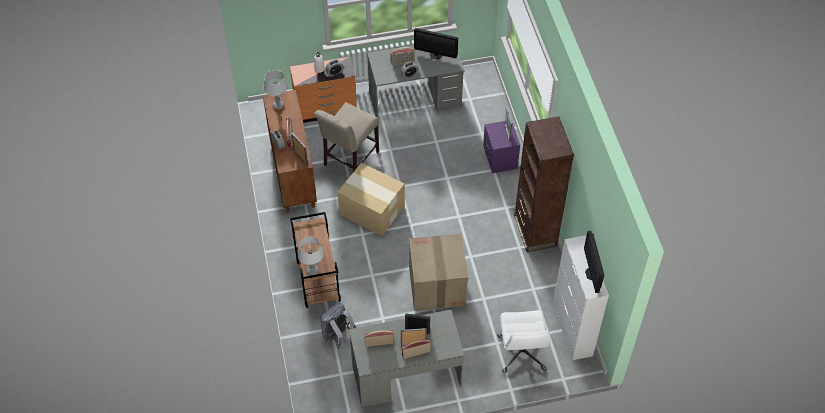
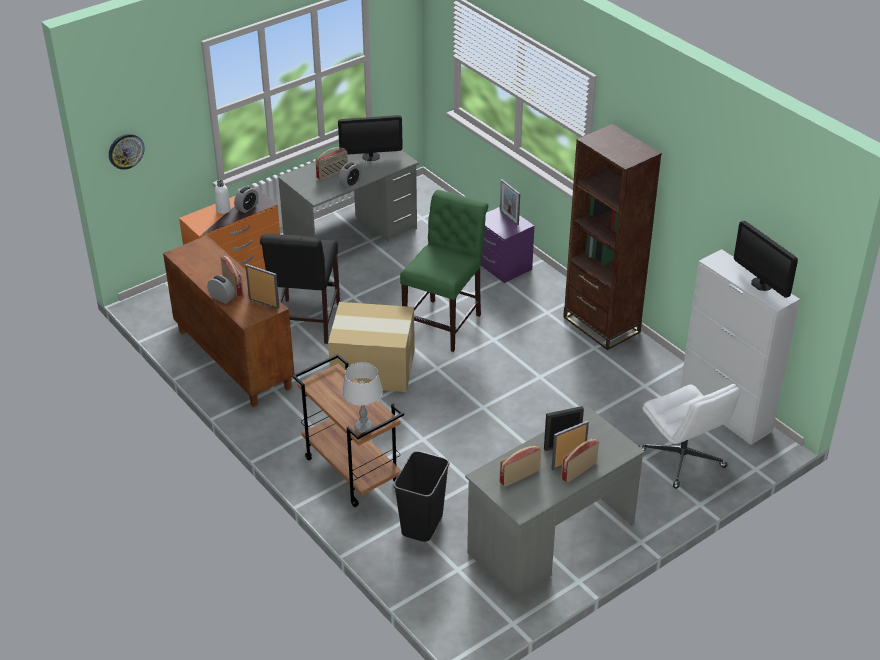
camera: 25 degrees left, 15 degrees down
grey table lamp [264,70,287,109] -> none
beige chair [314,102,379,172] -> black chair [260,234,340,344]
grey backpack [320,303,357,348] -> black trash can [393,451,450,542]
cardboard box [409,234,469,311] -> none
none -> wall clock [109,134,145,170]
none -> green chair [400,190,488,352]

